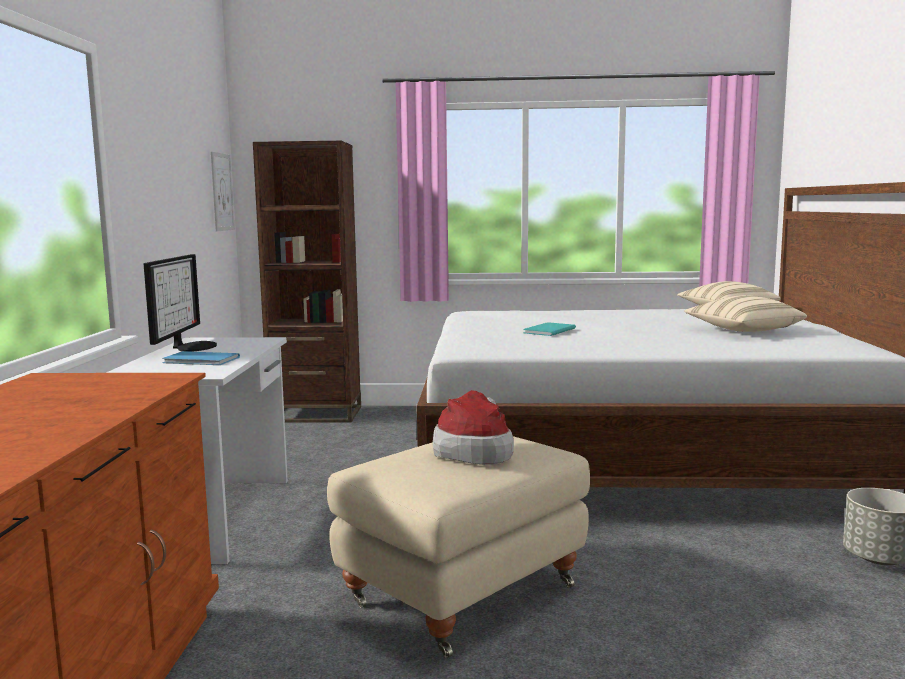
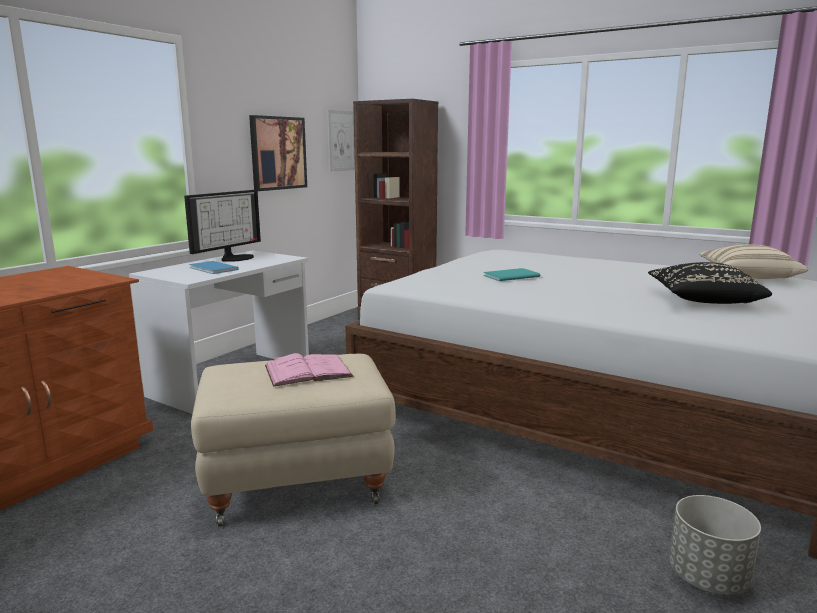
camera: 30 degrees right, 5 degrees up
hat [433,390,514,465] -> pink book [265,353,353,387]
beige pillow [684,295,807,332] -> black pillow [648,262,772,304]
none -> picture [249,115,307,191]

